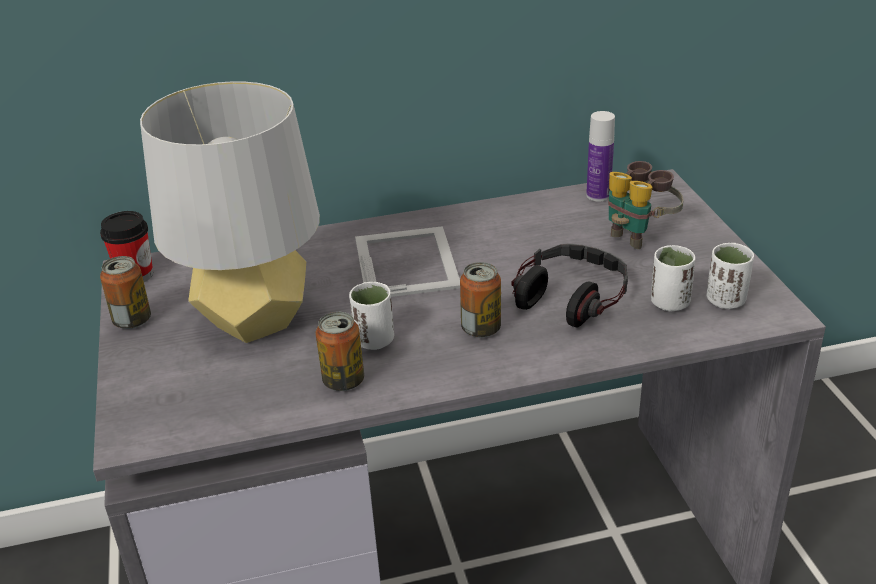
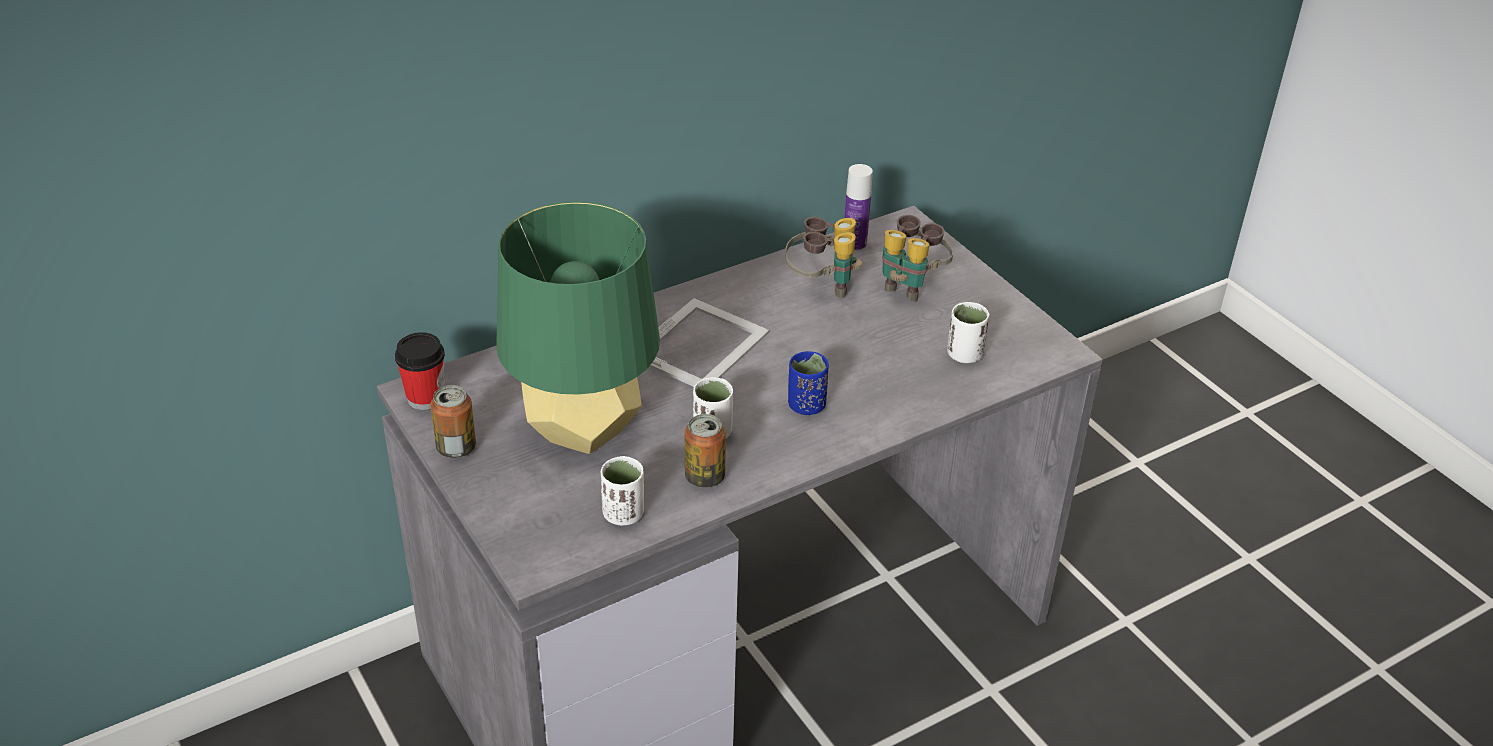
camera: 20 degrees left, 5 degrees up
grey table lamp [140,81,320,343] -> green table lamp [496,201,660,454]
picture frame [355,226,460,297] -> picture frame turned 60 degrees clockwise [649,298,769,387]
can [460,262,501,338] -> blue cup [788,351,829,415]
headphones [512,244,628,328] -> none
white cup [707,243,754,309] -> white cup moved to [601,456,644,526]
none -> binoculars [785,217,862,298]

